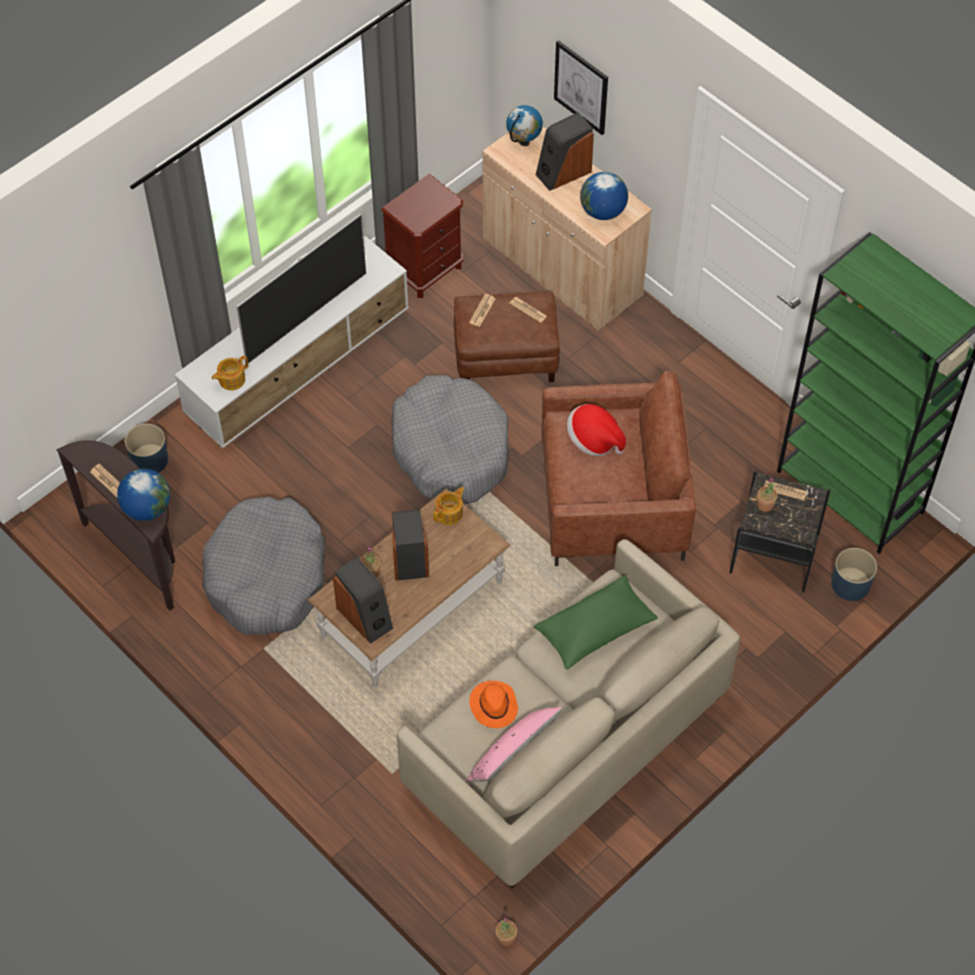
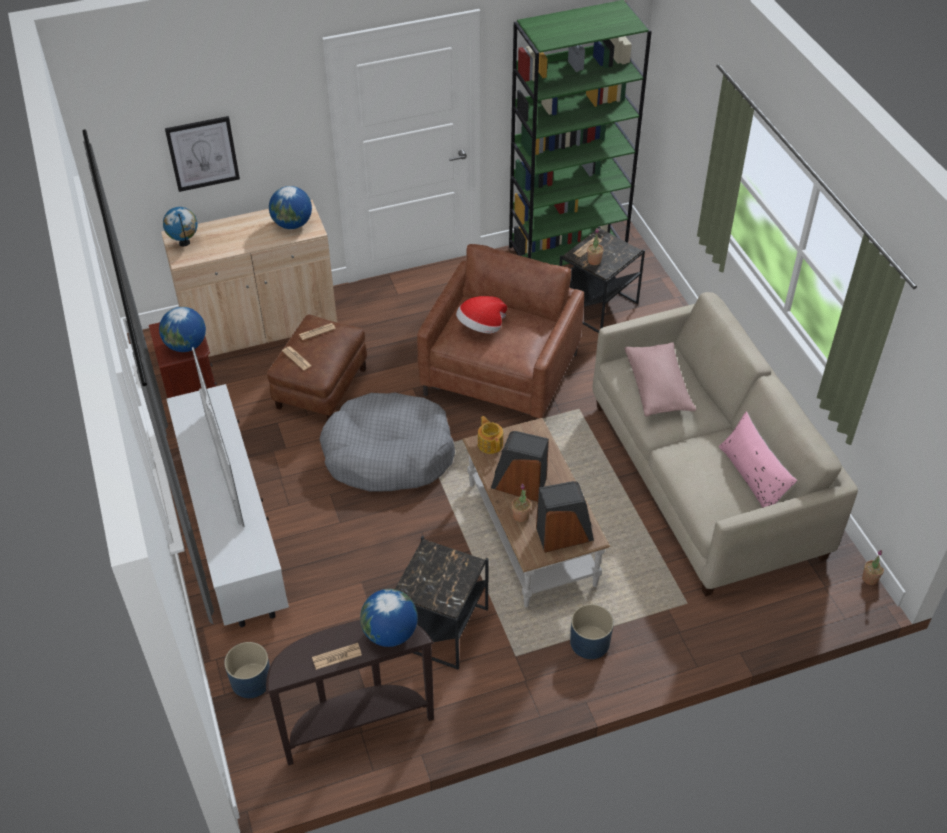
camera: 65 degrees left, 10 degrees down
grey dog bed [202,497,325,635] -> black side table [395,536,489,670]
teapot [212,356,248,390] -> none
orange hat [469,681,518,728] -> none
green pillow [534,575,658,670] -> pink pillow [625,342,696,417]
speaker [536,112,594,191] -> none
blue planter [831,548,877,601] -> blue planter moved to [570,604,614,659]
none -> globe [159,307,206,352]

